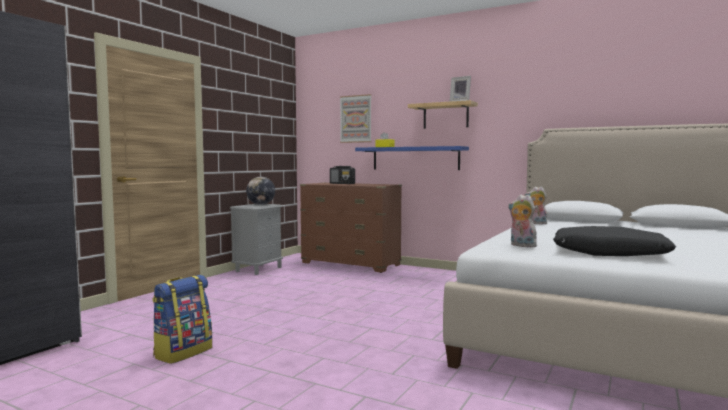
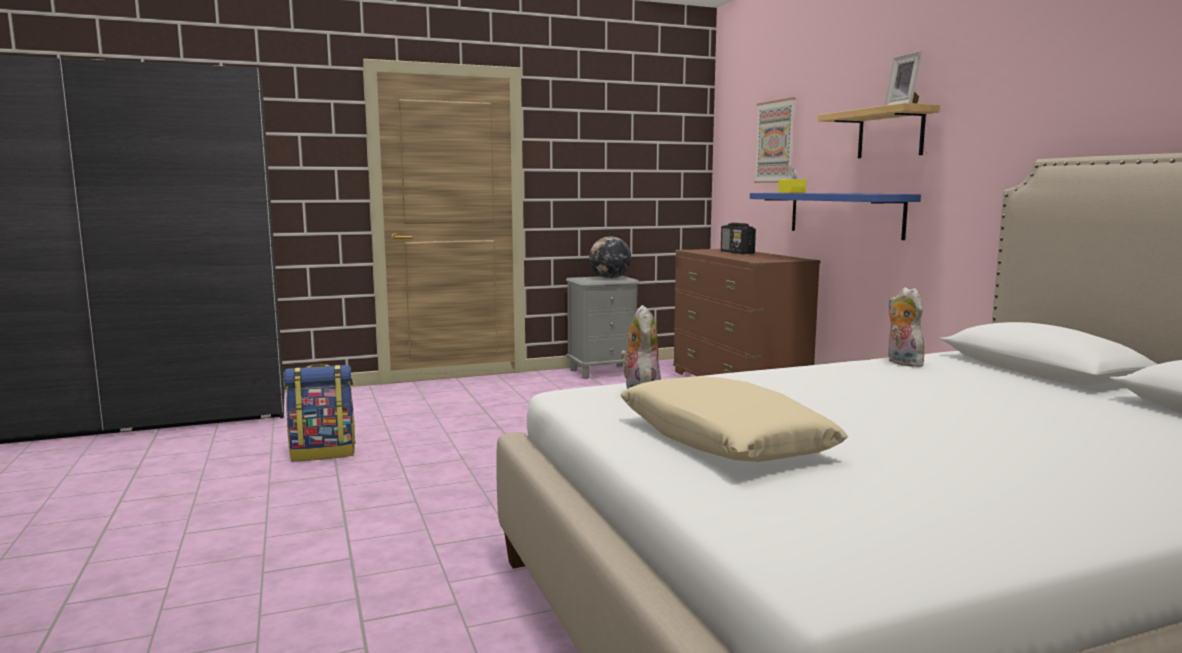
camera: 40 degrees right, 5 degrees up
black pillow [553,226,676,256] -> beige pillow [621,376,848,462]

